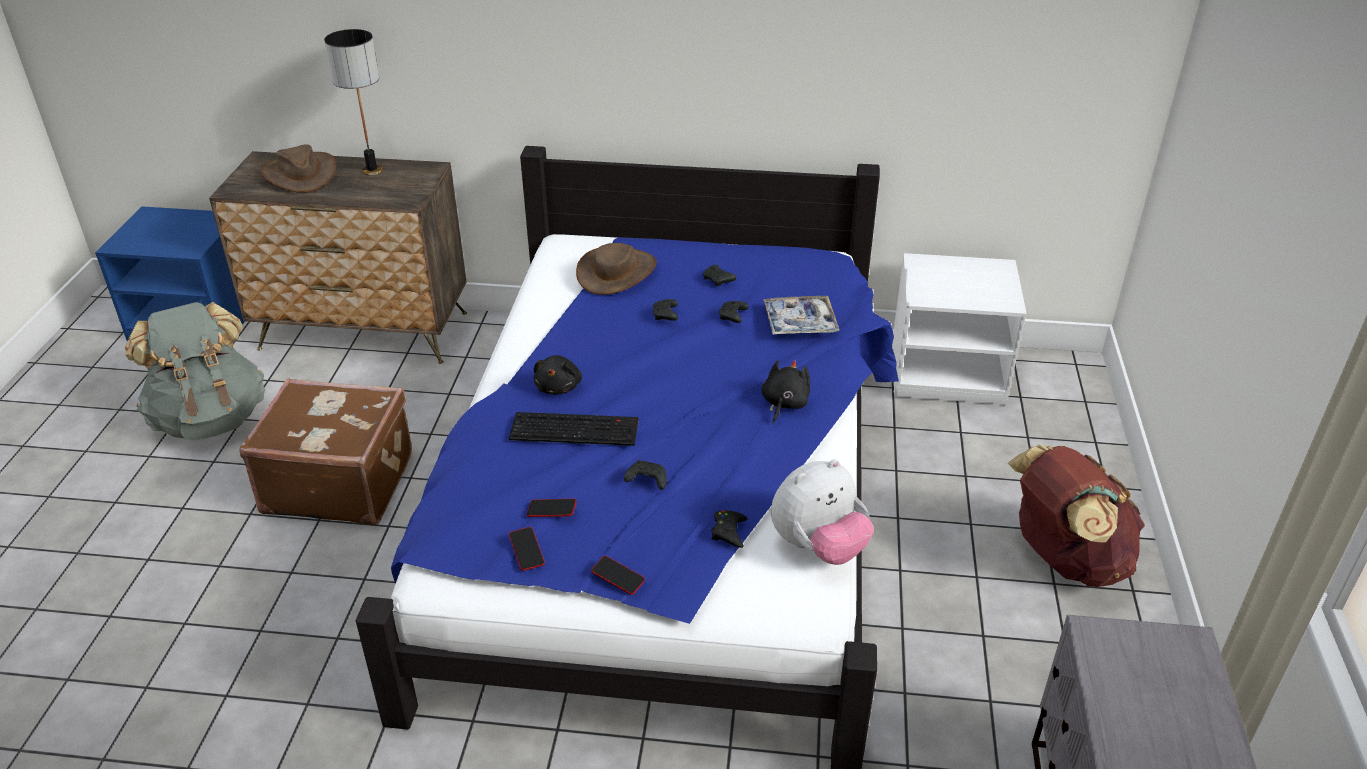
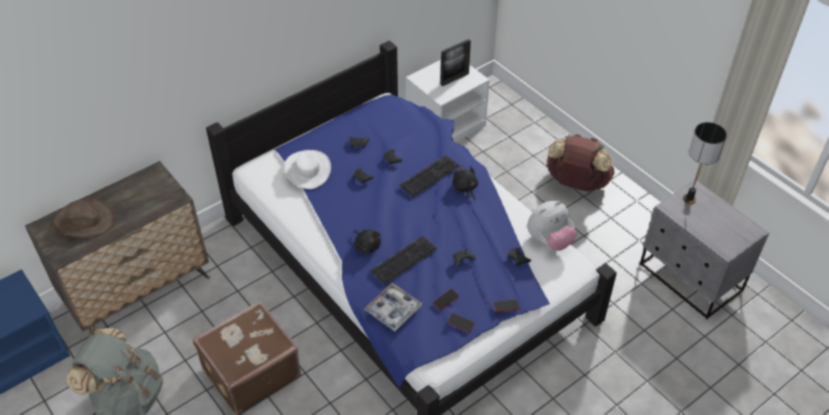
camera: 45 degrees left, 10 degrees up
table lamp [324,29,383,175] -> table lamp moved to [683,122,727,204]
brown hat [576,243,657,295] -> white hat [284,150,331,189]
tray [763,296,839,335] -> tray moved to [364,283,422,331]
plush toy [771,459,874,565] -> plush toy turned 45 degrees clockwise [527,201,577,251]
none -> keyboard [399,155,460,197]
none -> picture frame [440,39,471,86]

